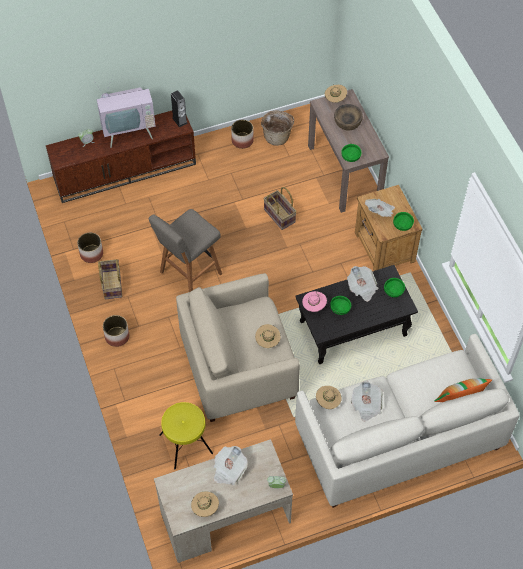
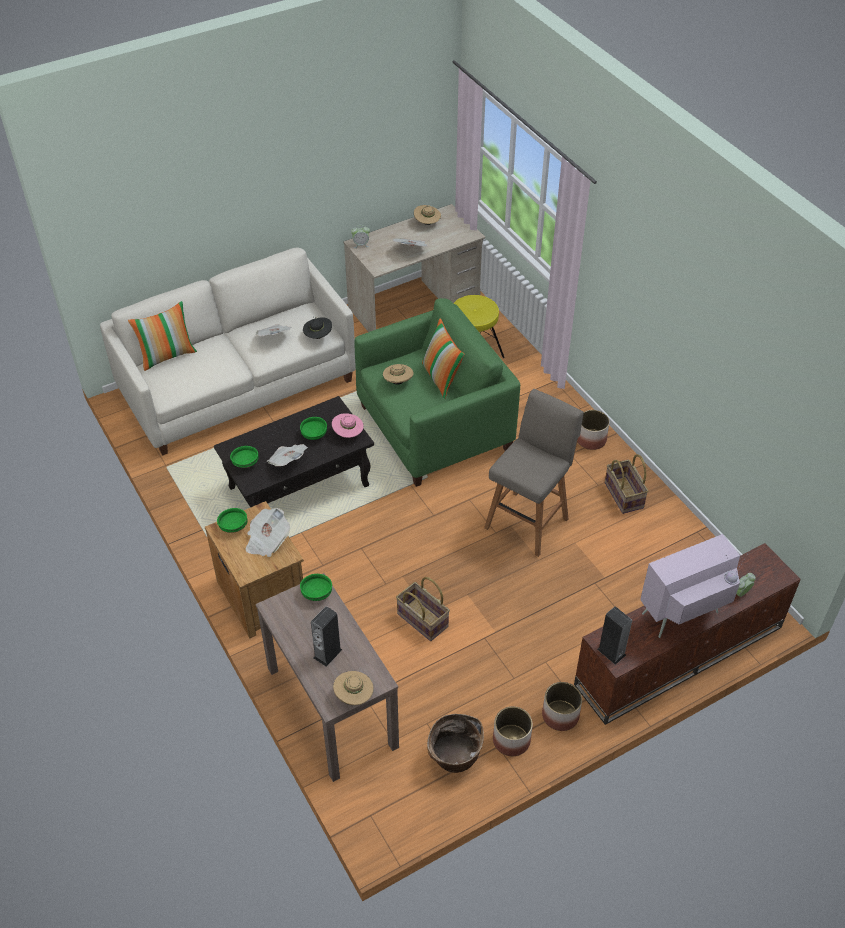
camera: 170 degrees right, 10 degrees down
planter [77,232,103,263] -> planter moved to [542,682,582,731]
beige armchair [176,273,300,422] -> green armchair [355,298,520,487]
beige hat [316,386,342,409] -> black hat [303,316,332,339]
brown bowl [334,104,363,131] -> speaker [311,606,342,667]
none -> pillow [422,318,464,399]

